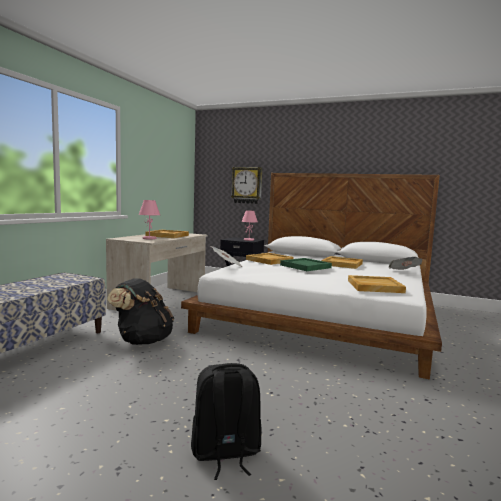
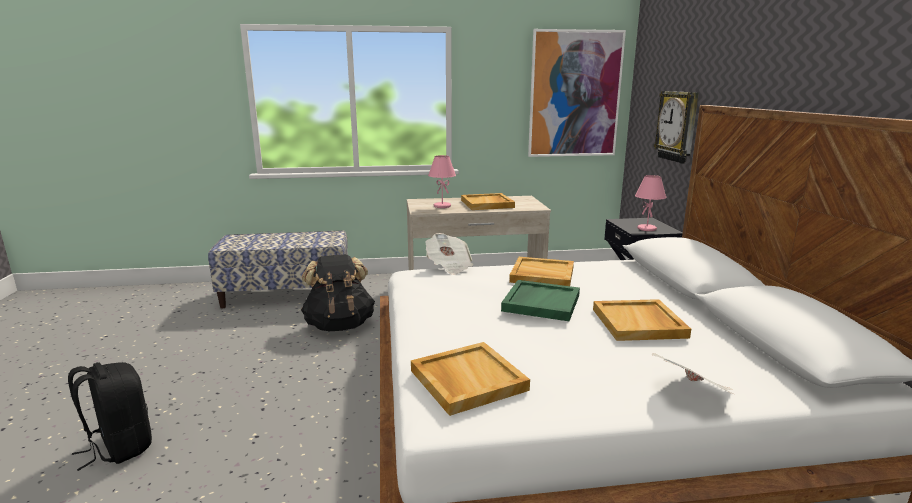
camera: 60 degrees right, 10 degrees up
none -> picture [528,29,626,157]

